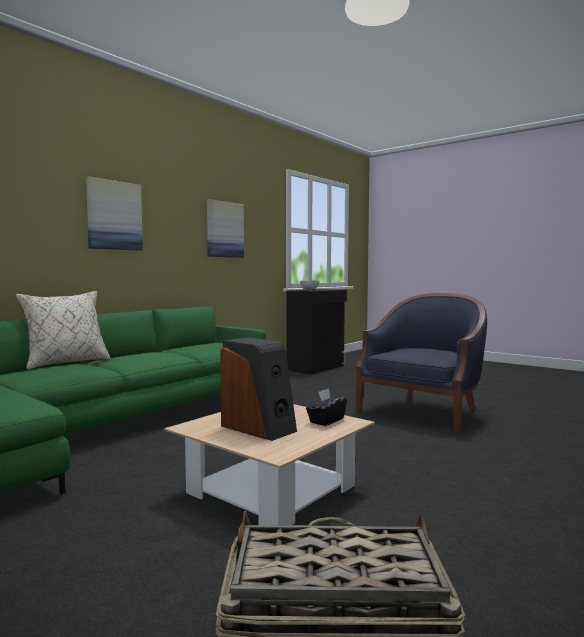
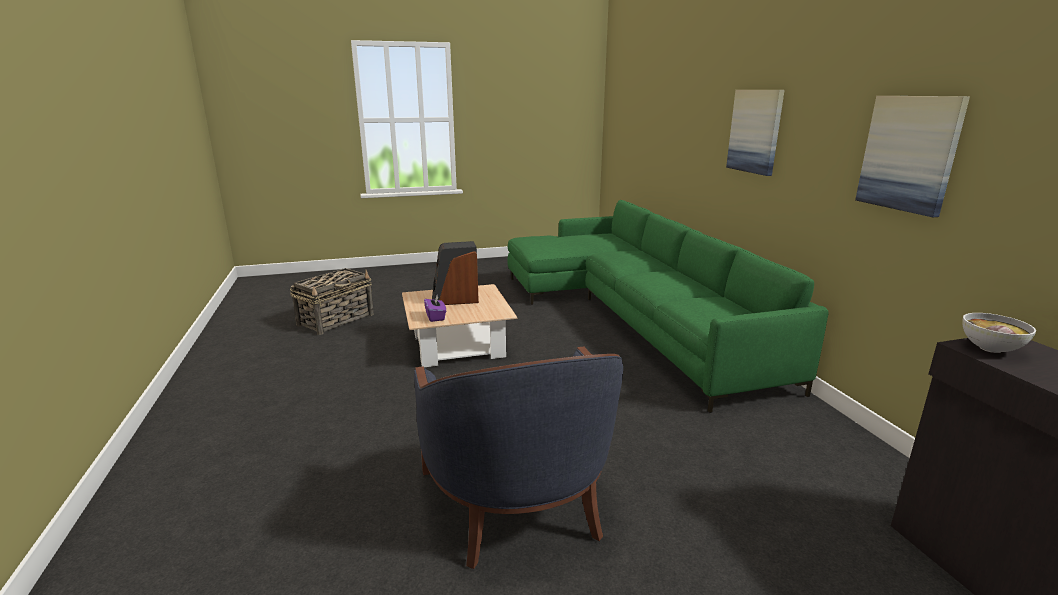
camera: 125 degrees right, 15 degrees up
beige pillow [15,291,111,370] -> none
black tissue box [306,388,347,426] -> purple tissue box [424,295,446,322]

